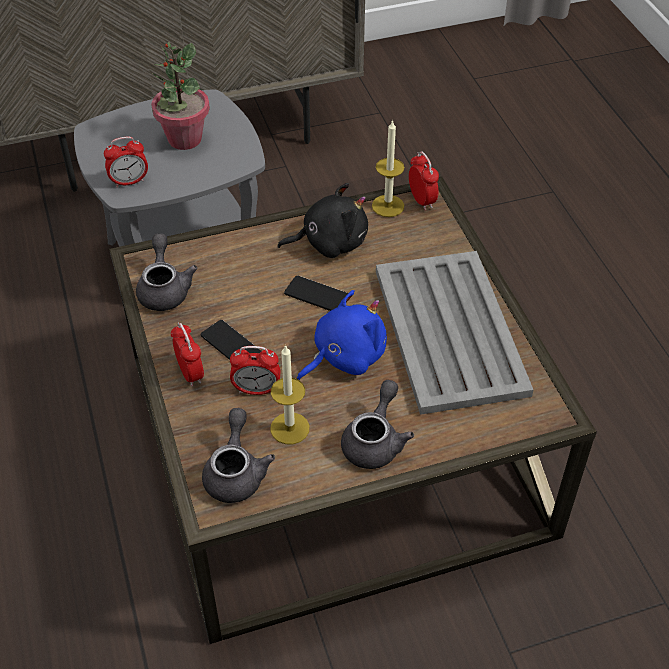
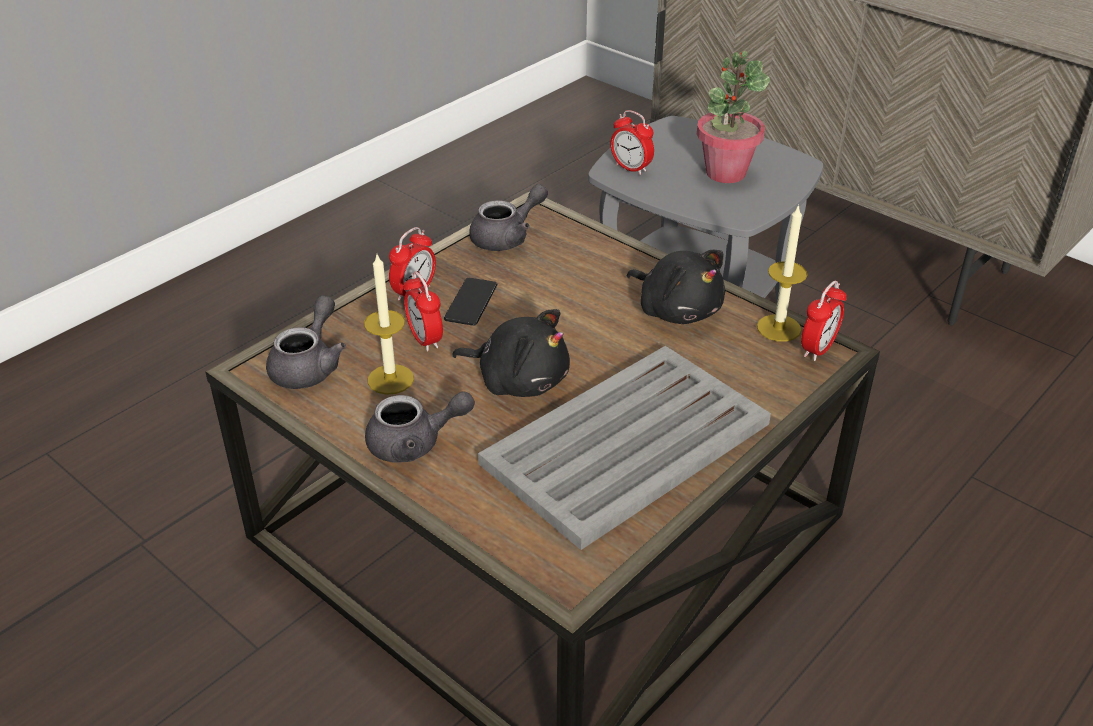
camera: 60 degrees right, 10 degrees down
grey teapot [202,408,275,503] -> grey teapot turned 45 degrees counterclockwise [266,295,346,389]
phone [284,275,348,311] -> none
blue plush toy [297,290,387,380] -> black plush toy [452,309,570,397]

